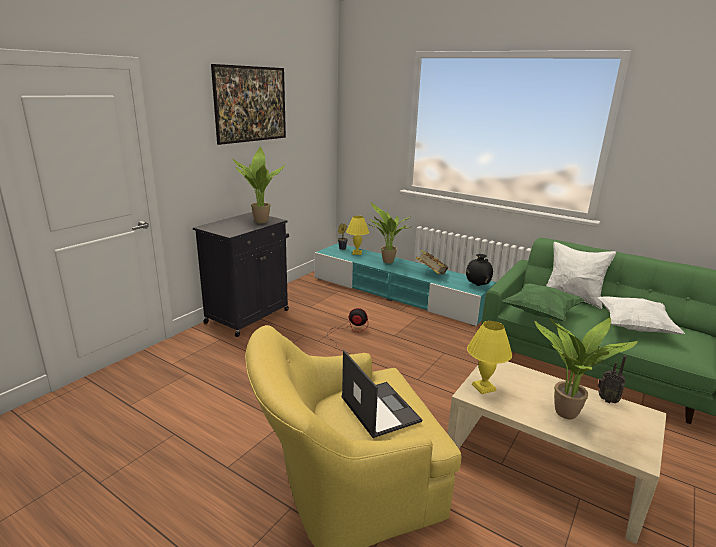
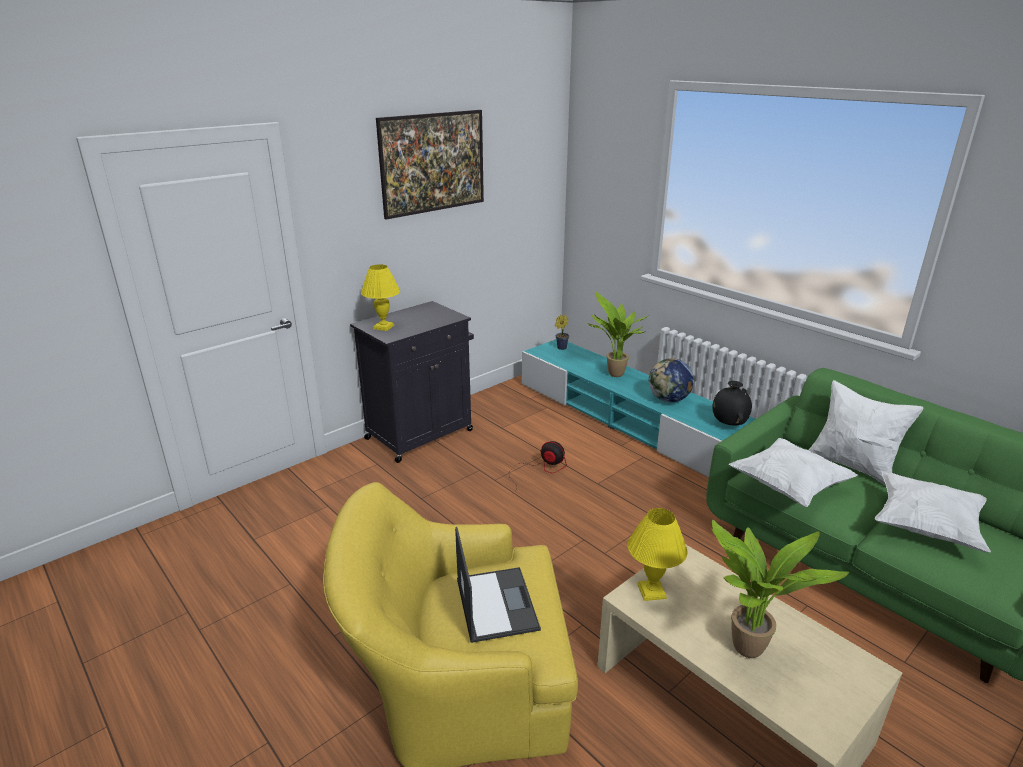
camera: 15 degrees right, 5 degrees up
potted plant [233,147,285,223] -> none
yellow table lamp [346,216,369,255] -> yellow table lamp moved to [361,264,400,331]
book [416,250,448,275] -> globe [649,358,694,402]
green pillow [502,283,584,321] -> white pillow [729,438,858,507]
radio [597,356,626,403] -> none

